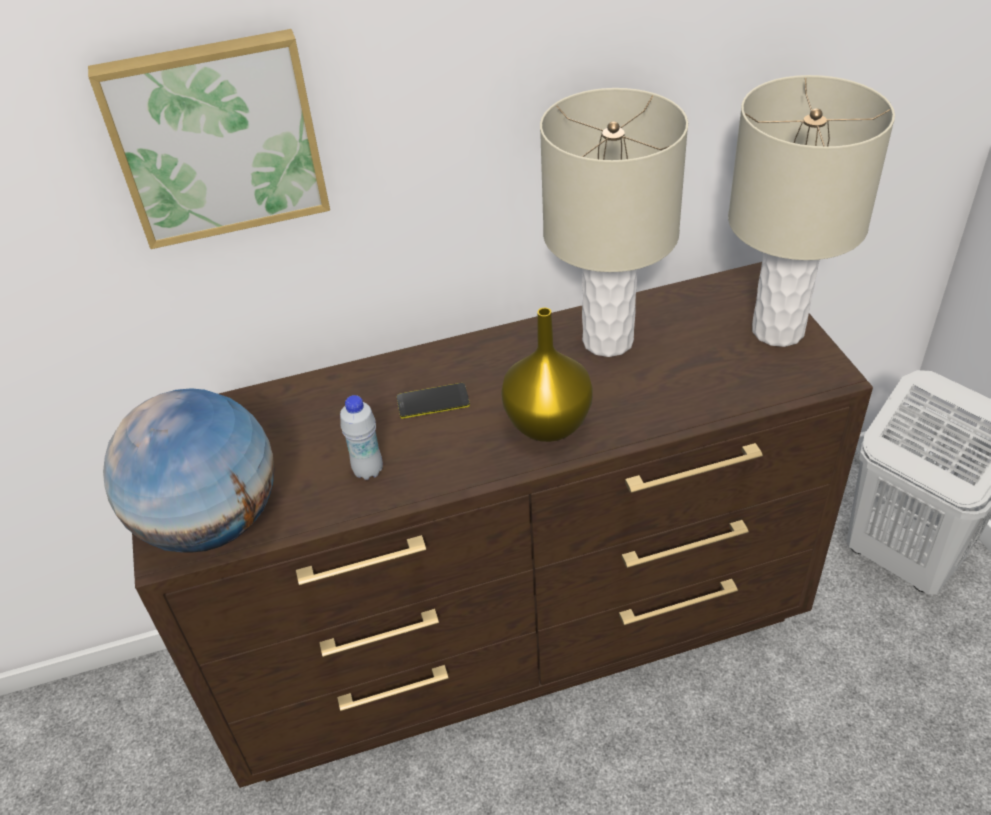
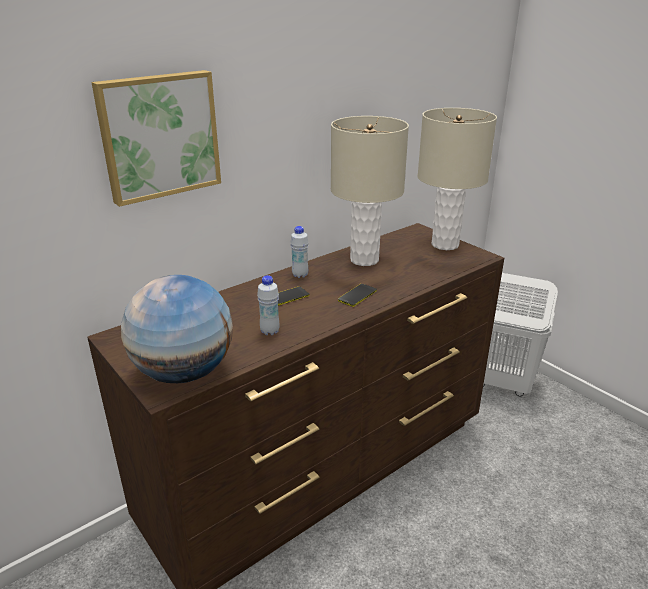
camera: 25 degrees left, 15 degrees down
yellow vase [501,308,593,442] -> phone [338,284,377,307]
none -> white bottle [290,226,309,278]

